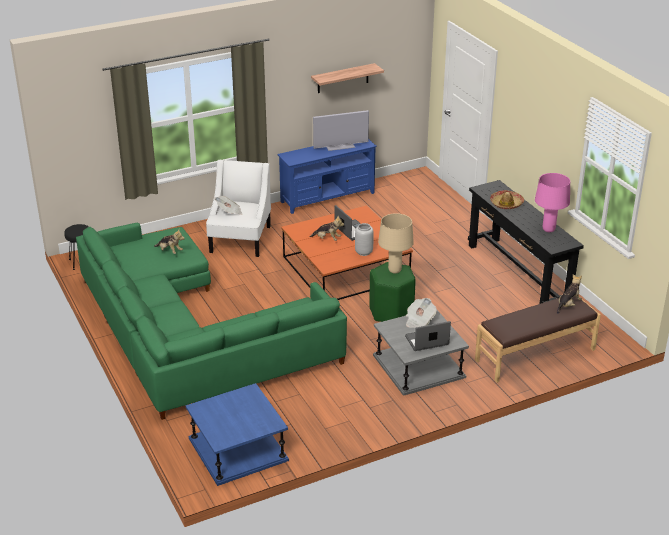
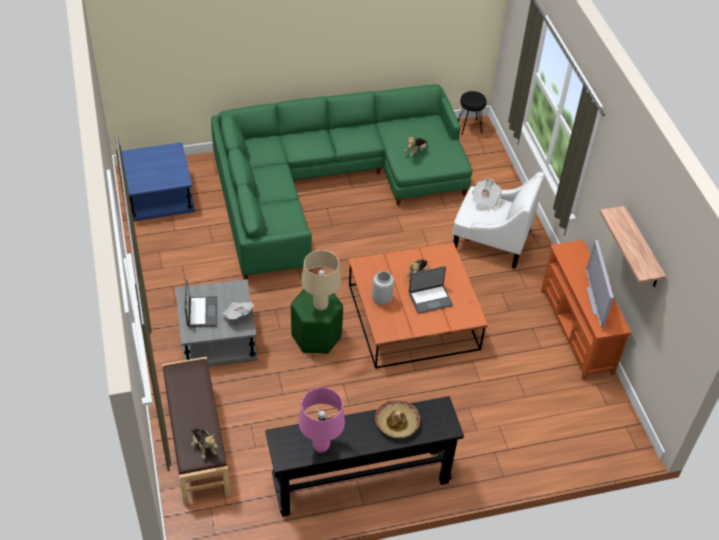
camera: 100 degrees right, 15 degrees up
blue tv stand [277,140,377,214] -> orange tv stand [541,240,632,380]

